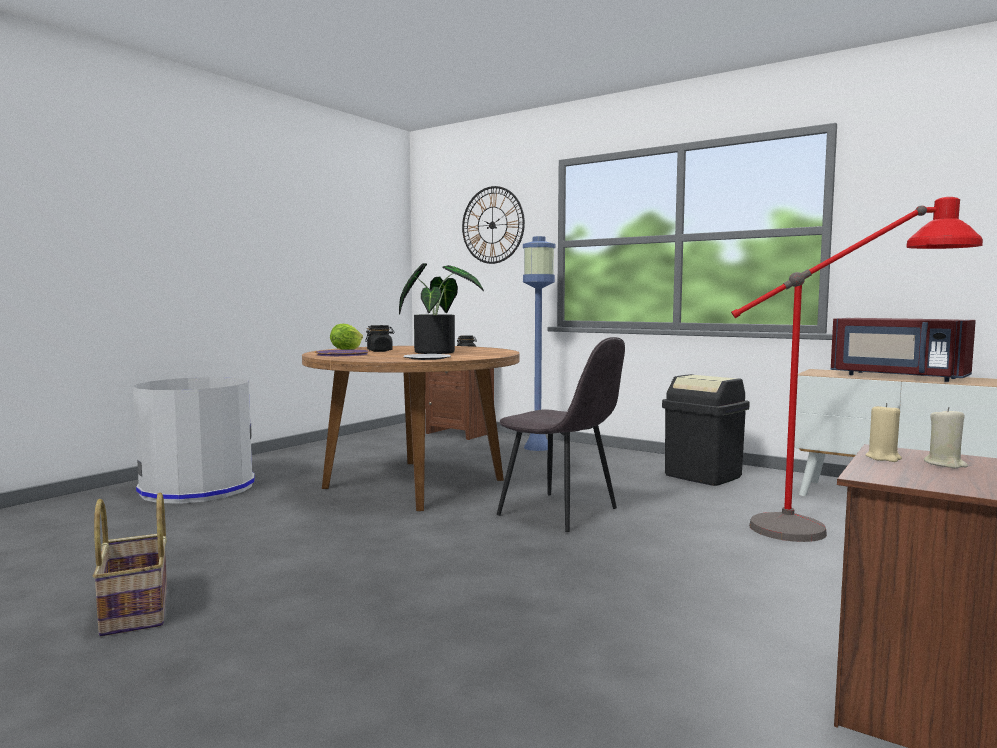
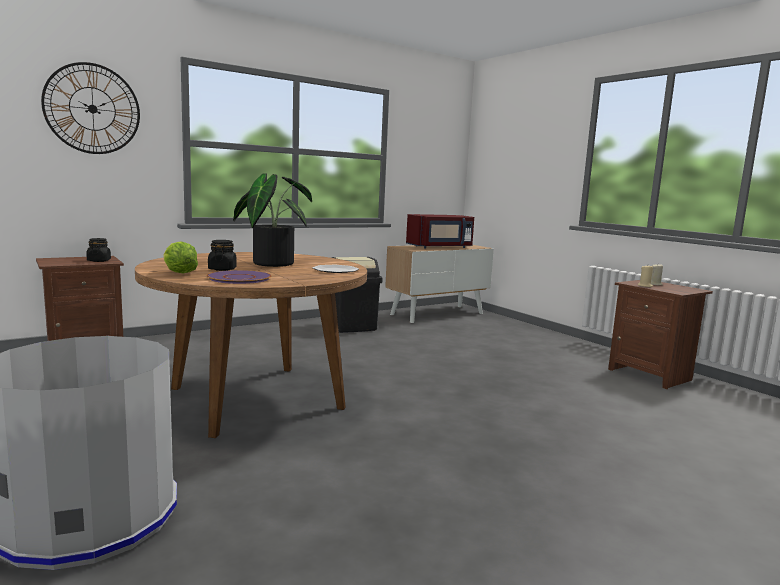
camera: 70 degrees left, 5 degrees up
basket [93,492,167,636] -> none
grey chair [497,337,625,532] -> none
blue floor lamp [523,236,555,451] -> none
red floor lamp [731,197,983,542] -> none

